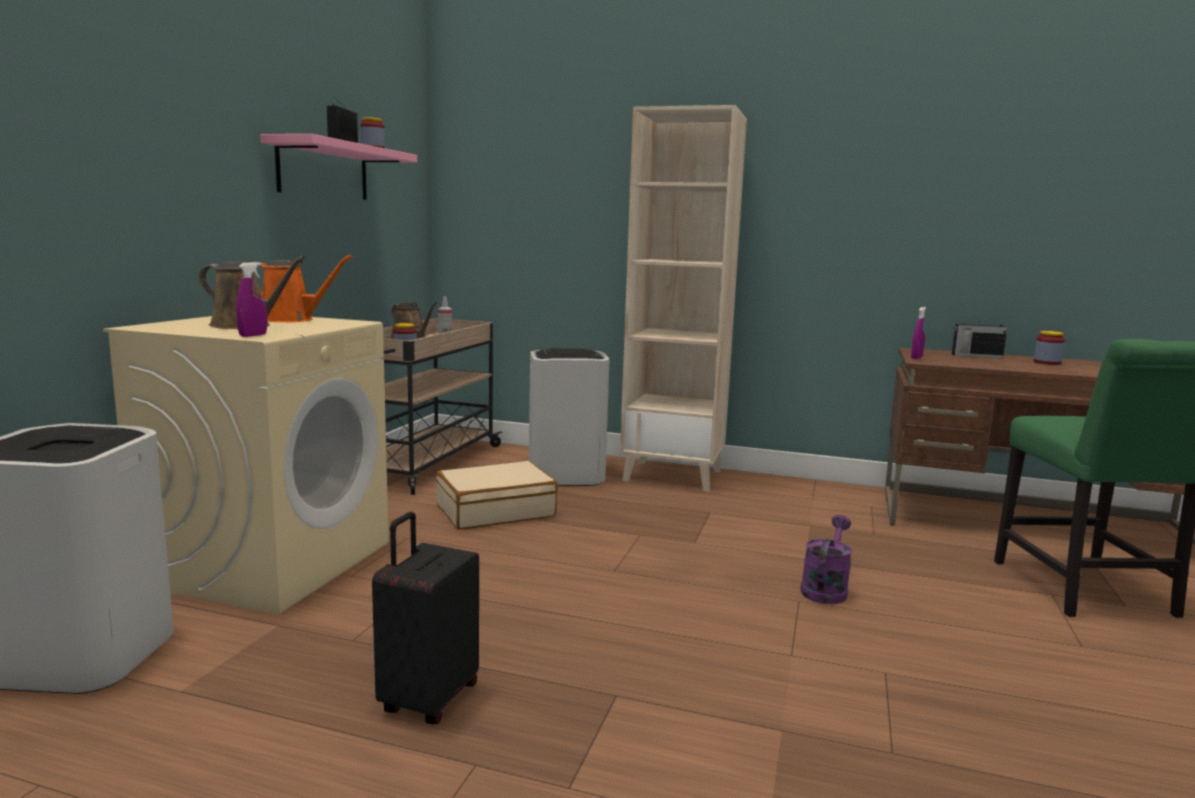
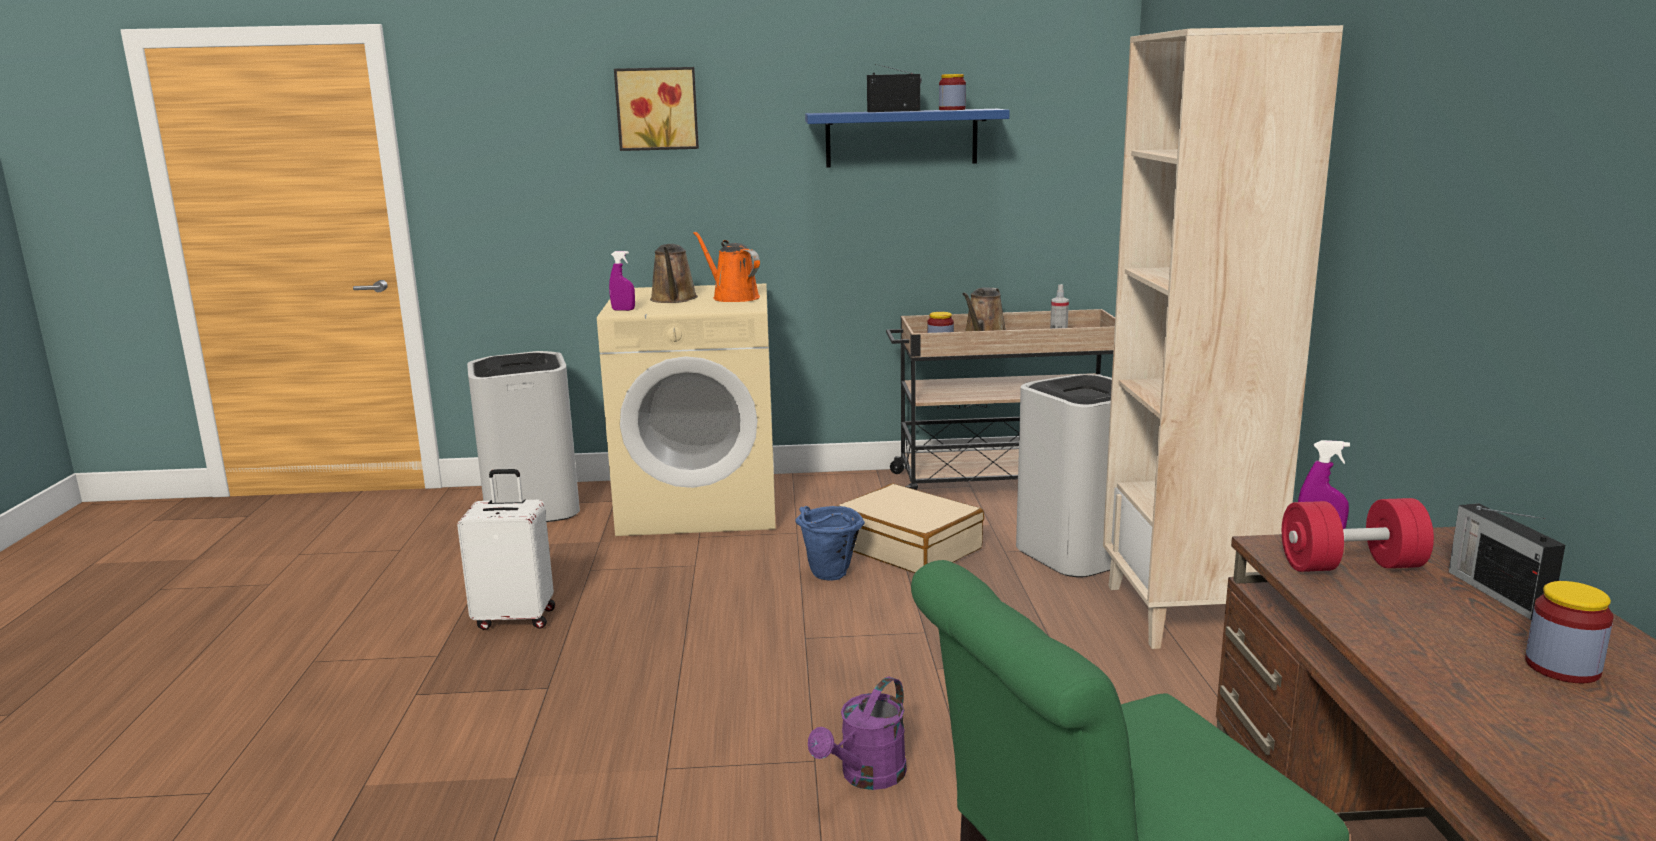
camera: 70 degrees right, 5 degrees up
orange watering can [259,255,353,322] -> orange watering can turned 150 degrees clockwise [693,231,760,302]
pink shelf [260,134,417,200] -> blue shelf [805,109,1010,167]
black suitcase [372,512,479,724] -> white suitcase [457,469,555,630]
purple watering can [800,515,853,604] -> purple watering can turned 120 degrees clockwise [808,677,907,790]
none -> picture [614,67,699,151]
none -> blue bucket [795,506,865,581]
none -> red dumbbell [1282,498,1434,572]

